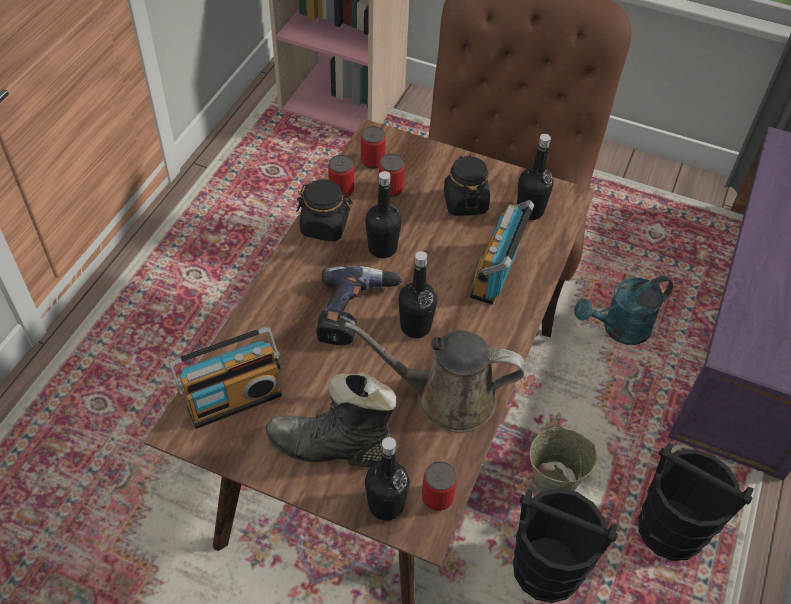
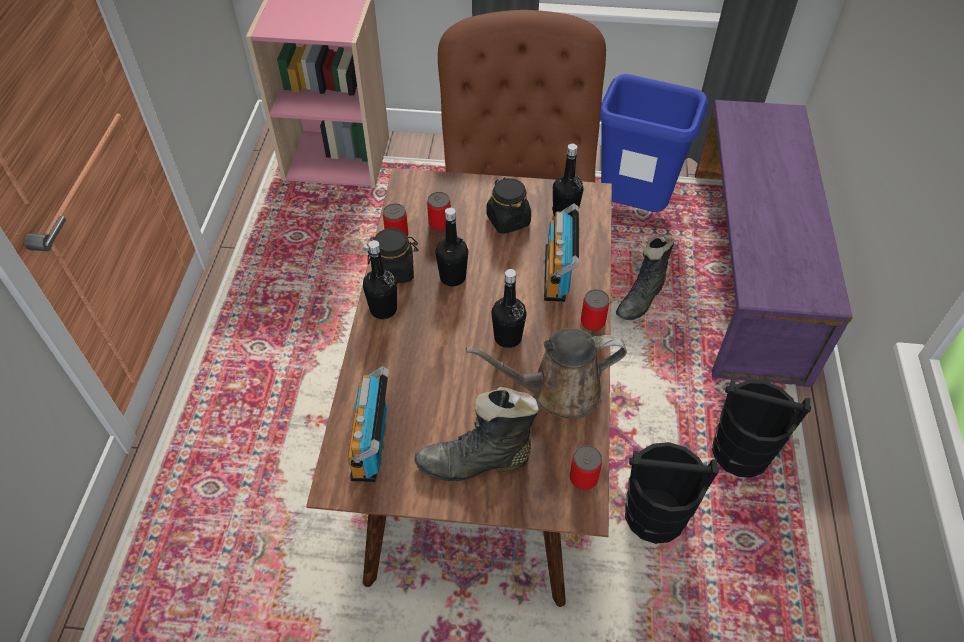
camera: 15 degrees left, 0 degrees up
radio [169,327,282,429] -> radio turned 135 degrees clockwise [348,366,389,482]
power drill [316,266,402,345] -> none
can [361,126,386,169] -> can moved to [581,289,609,331]
black bottle [365,437,410,521] -> black bottle moved to [363,240,397,319]
beige bucket [529,425,598,492] -> none
turquoise watering can [574,276,673,345] -> black boot [616,234,675,320]
none -> blue trash can [600,74,708,212]

